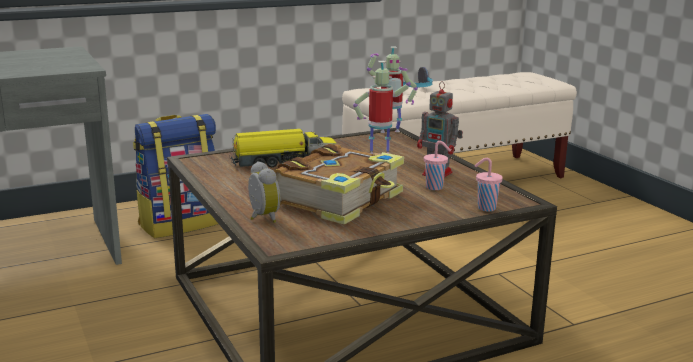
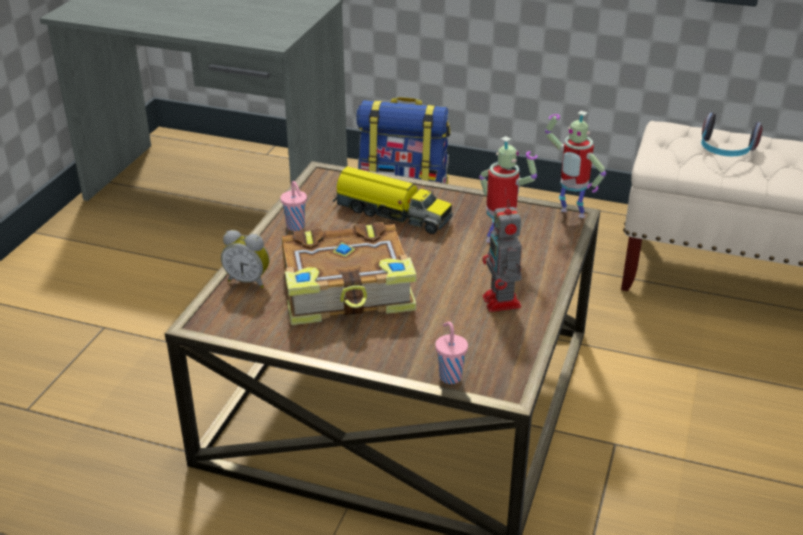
camera: 45 degrees right, 15 degrees up
alarm clock [248,161,280,223] -> alarm clock turned 90 degrees clockwise [221,230,269,288]
pink cup [424,141,451,190] -> pink cup moved to [280,181,307,231]

